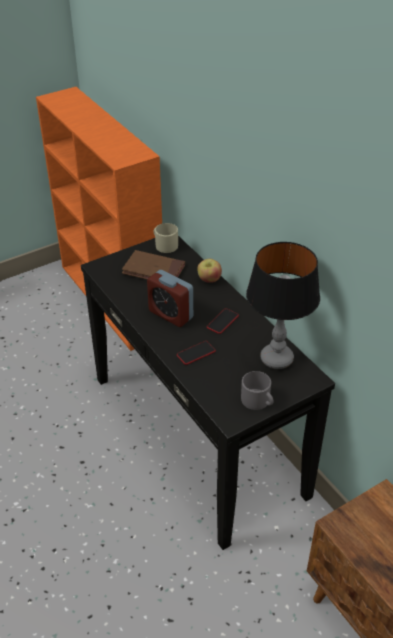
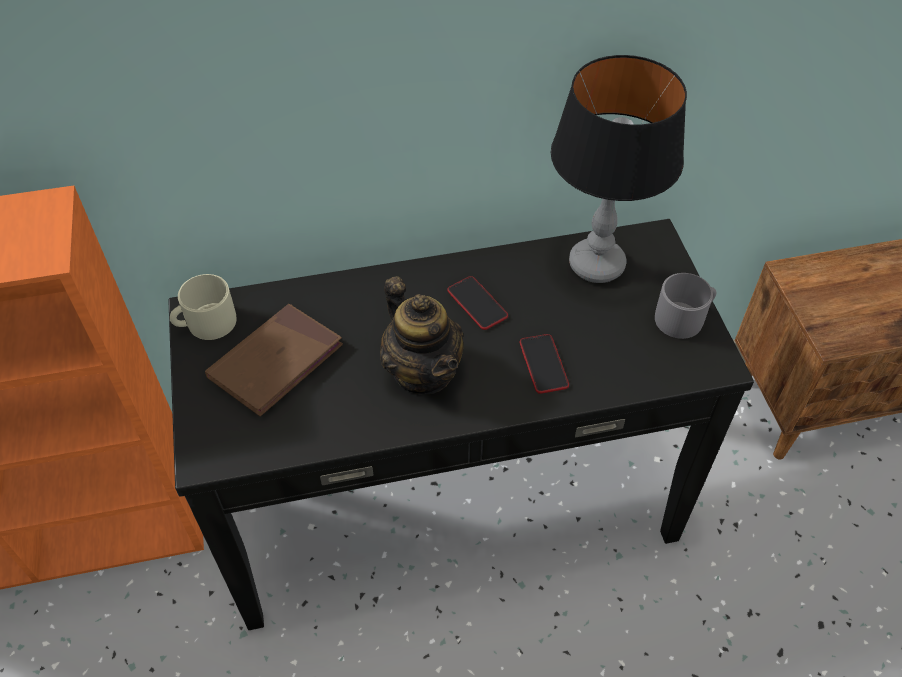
camera: 70 degrees left, 10 degrees up
alarm clock [147,270,193,327] -> teapot [380,276,463,394]
apple [197,259,222,283] -> none

